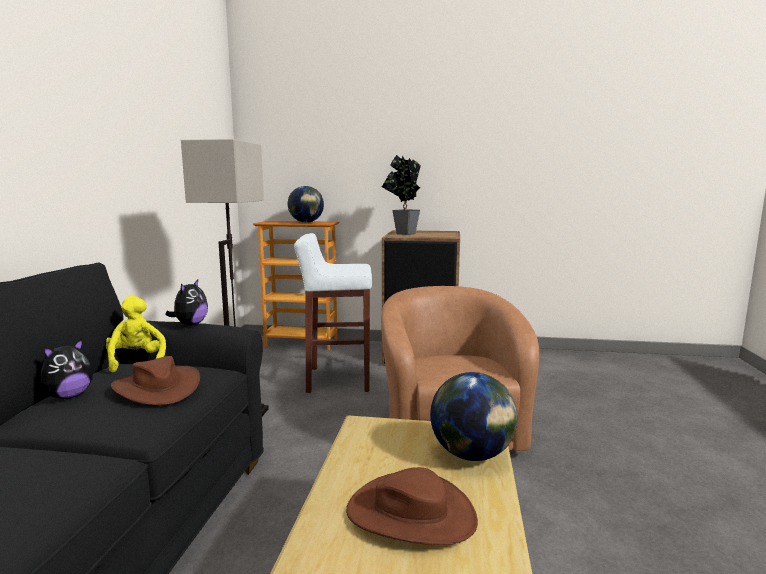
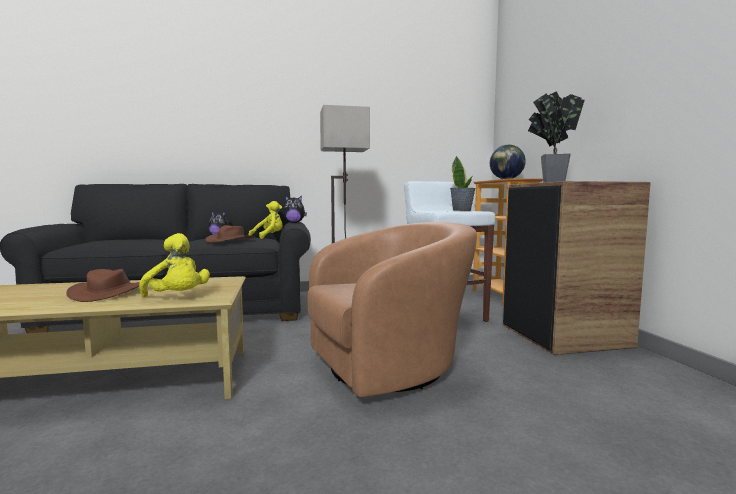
camera: 70 degrees right, 5 degrees down
globe [430,372,517,461] -> yellow plush toy [139,233,210,298]
none -> potted plant [450,156,476,211]

